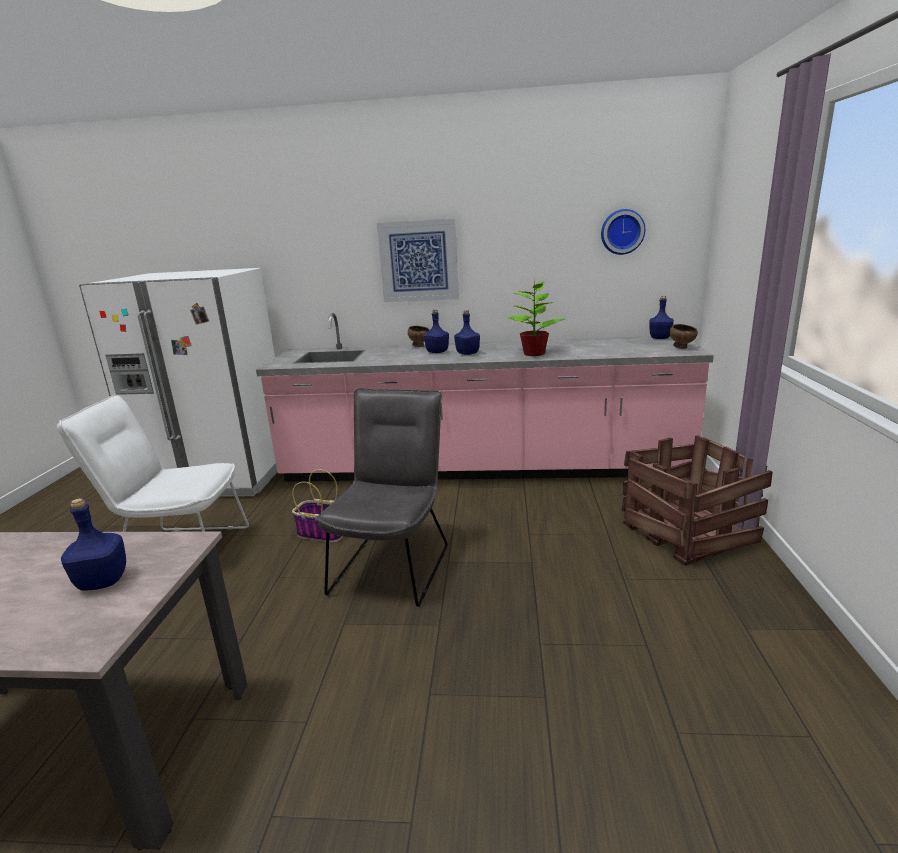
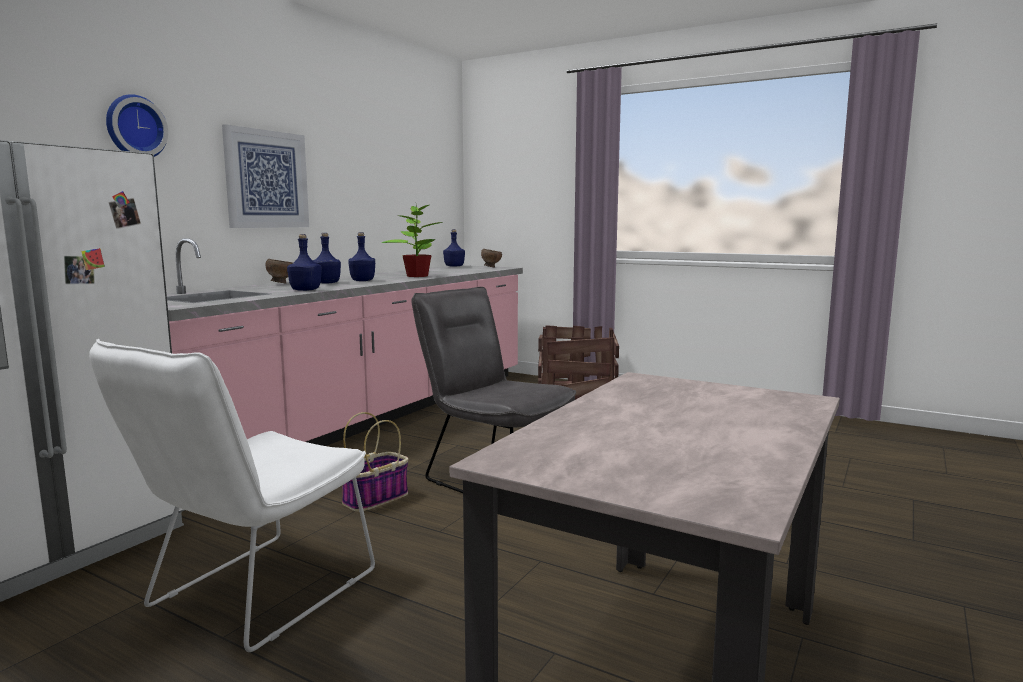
camera: 65 degrees left, 10 degrees down
blue bottle [61,498,126,591] -> blue bottle moved to [287,234,322,291]
wall clock [601,209,645,255] -> wall clock moved to [106,94,168,157]

